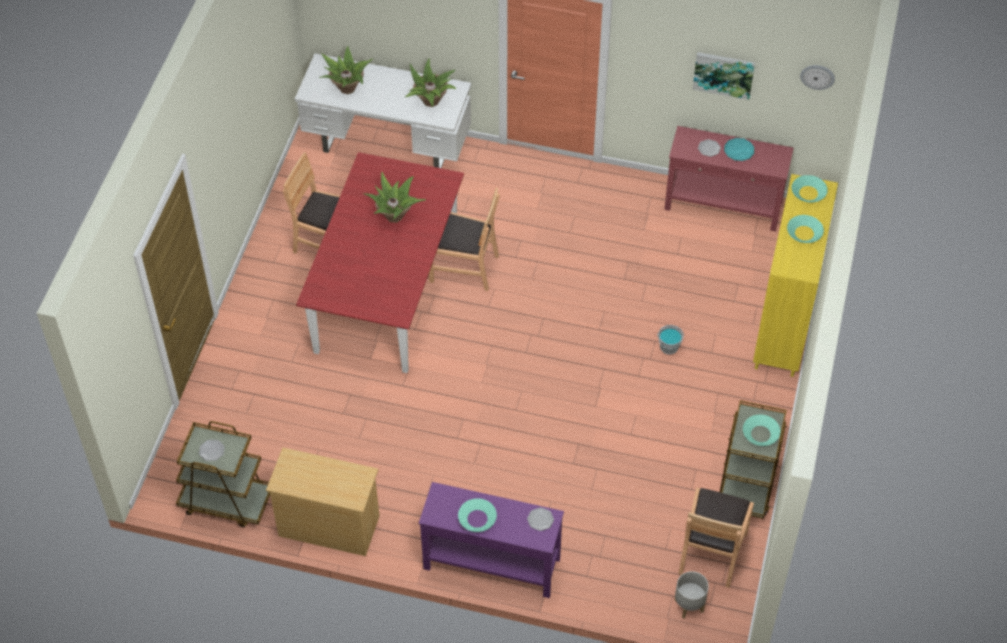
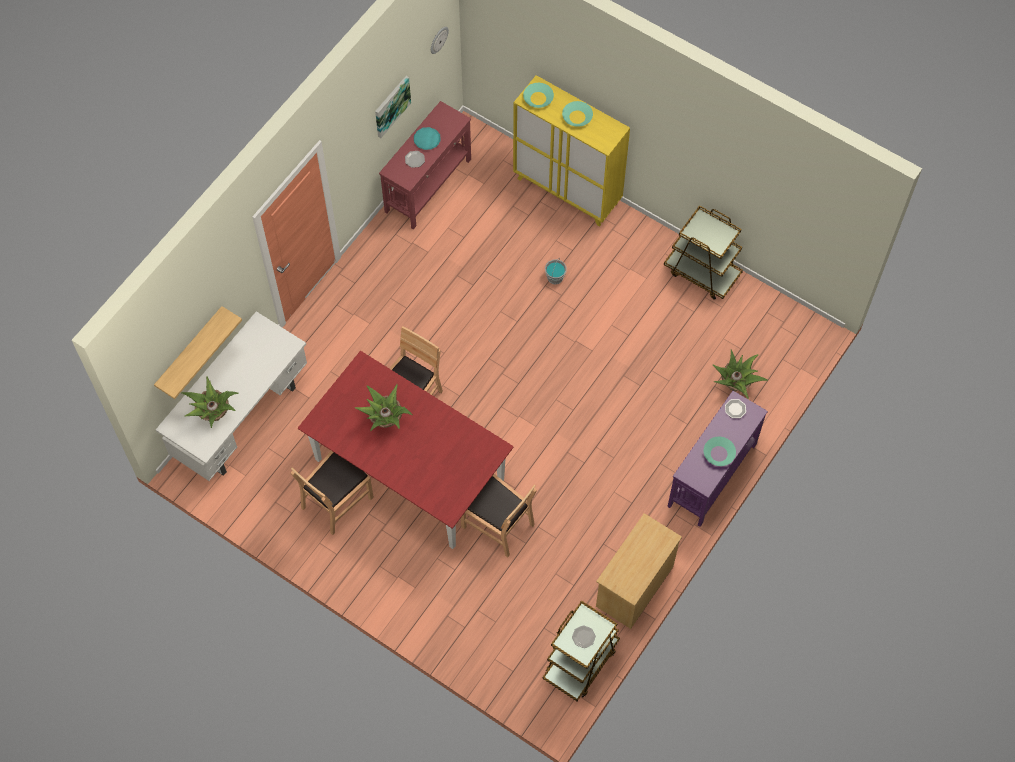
camera: 70 degrees left, 10 degrees up
potted plant [405,59,457,107] -> potted plant moved to [713,349,768,399]
grey planter [674,571,709,618] -> none
brown chair [678,488,754,588] -> brown chair moved to [461,474,537,557]
turquoise bowl [743,414,780,446] -> none
none -> shelf [154,306,242,399]

